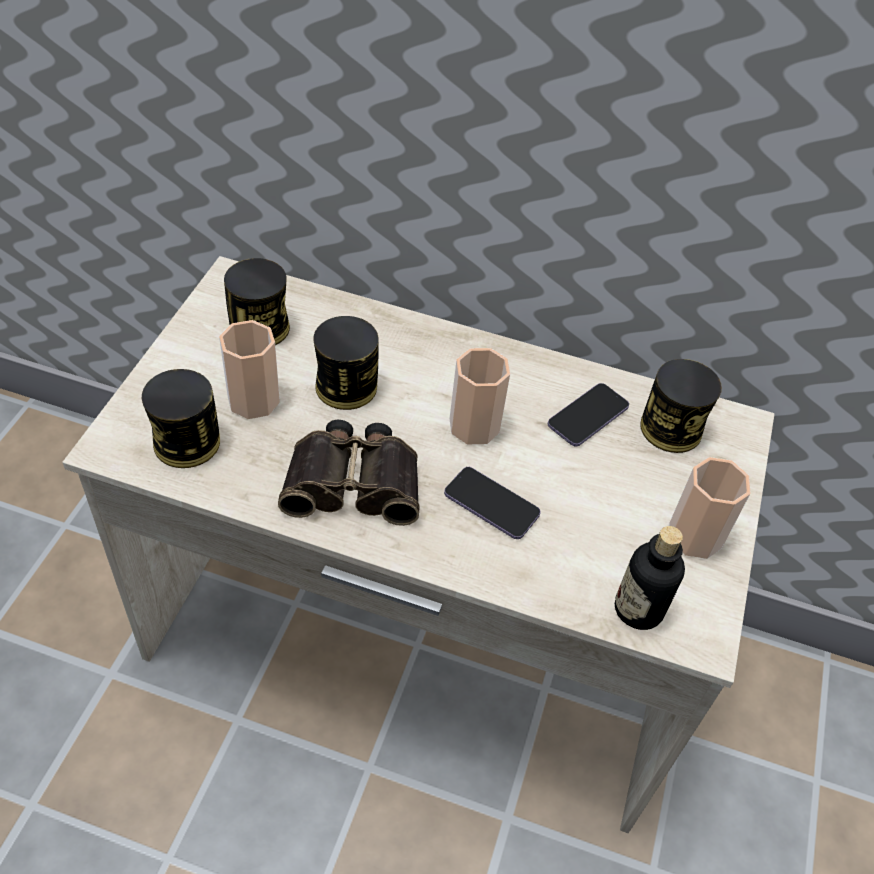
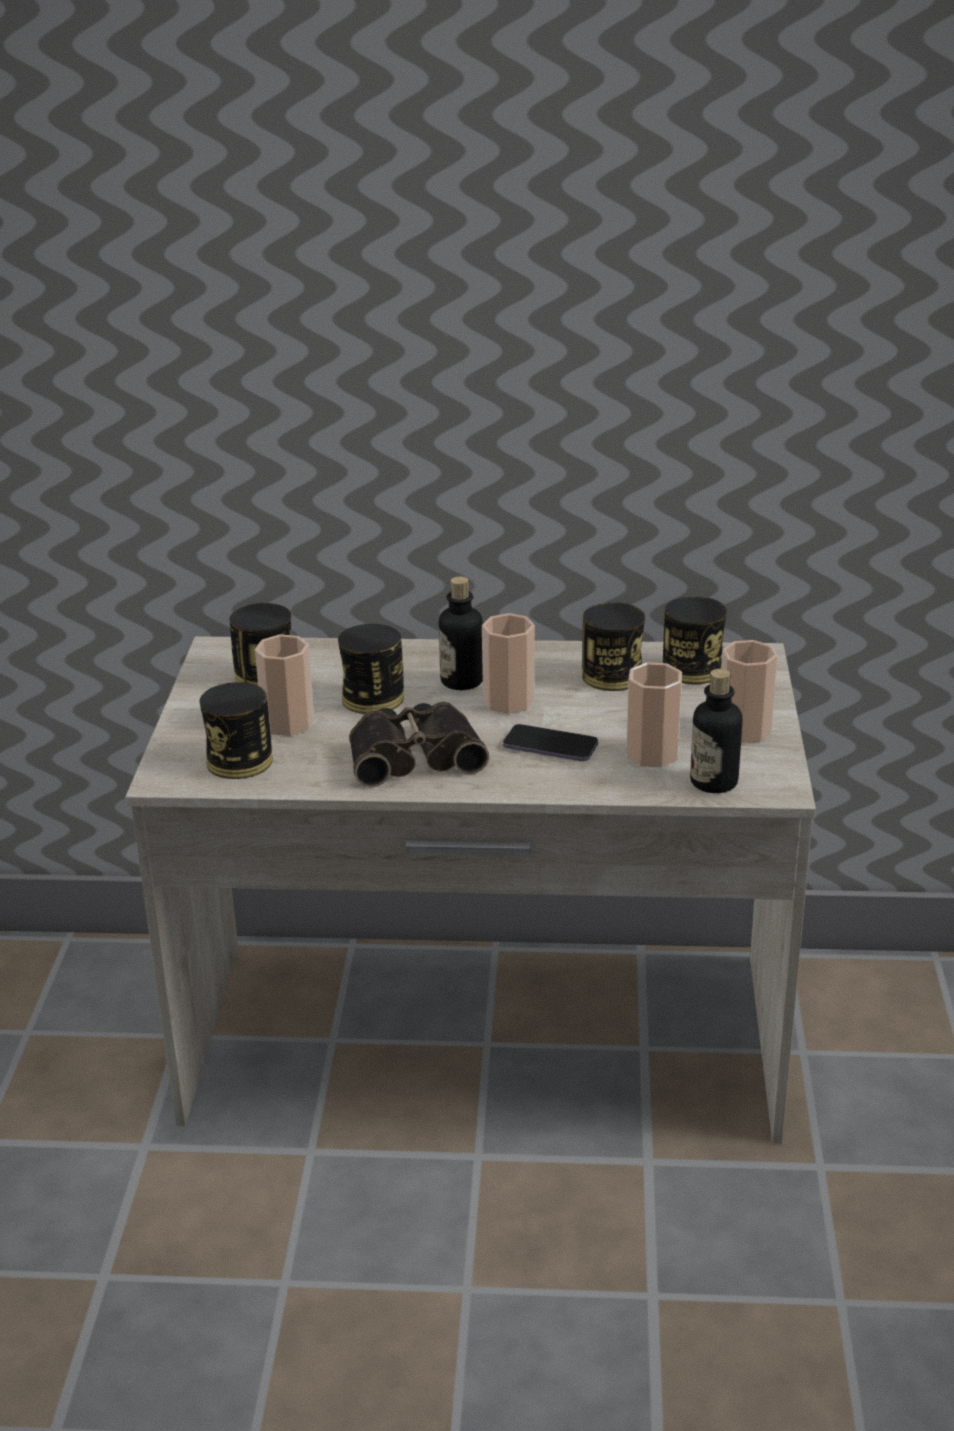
camera: 10 degrees left, 20 degrees down
phone [548,383,629,447] -> can [582,602,645,691]
none -> bottle [439,576,483,690]
none -> cup [626,662,682,767]

